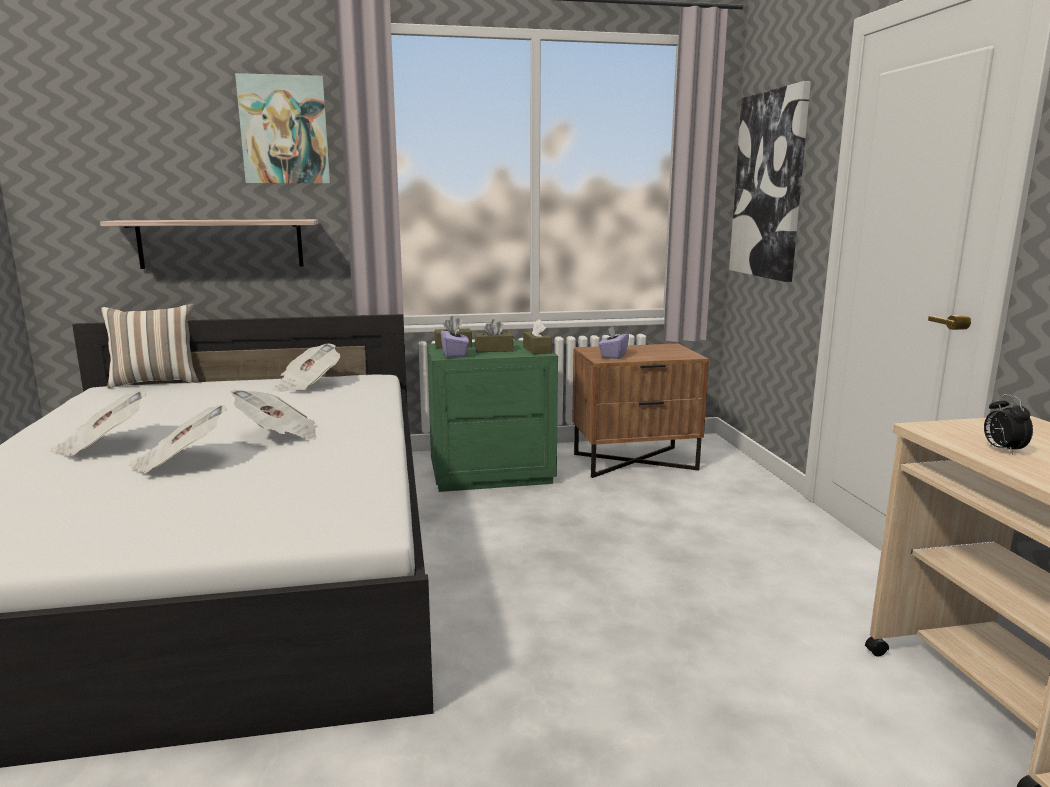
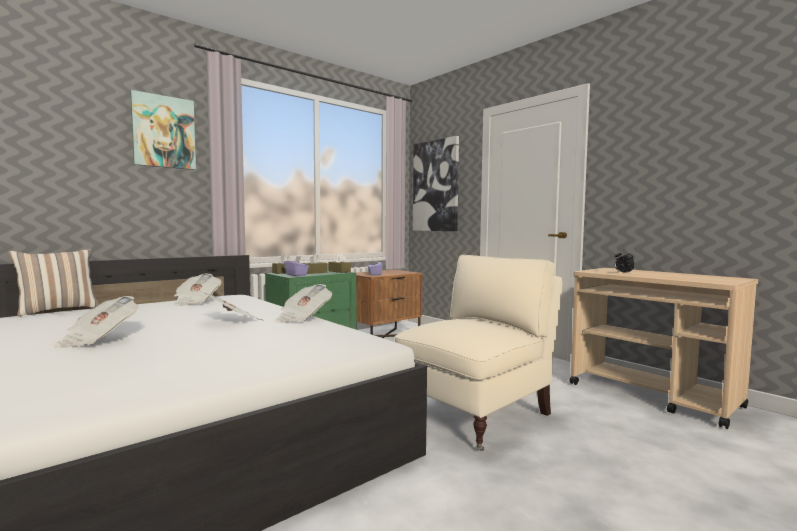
camera: 30 degrees left, 10 degrees down
shelf [100,219,318,269] -> none
newspaper [129,405,227,474] -> newspaper moved to [275,284,332,323]
none -> beige armchair [395,255,562,451]

